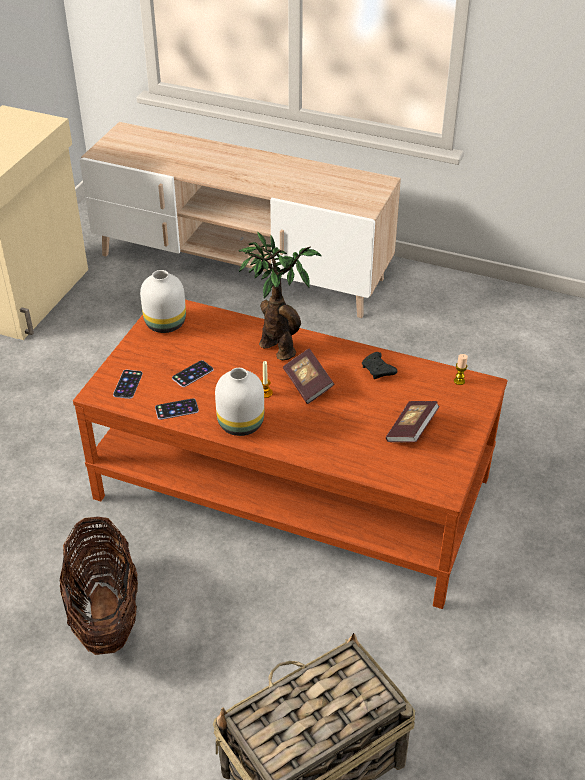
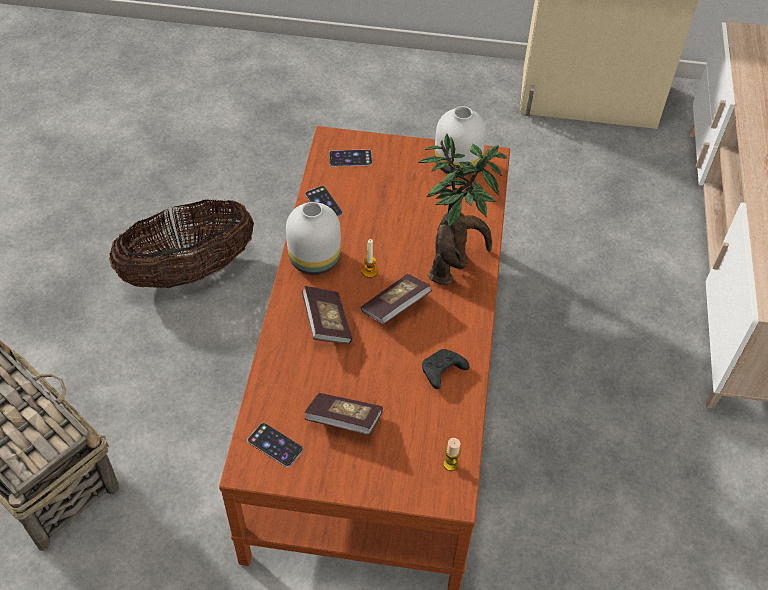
camera: 75 degrees right, 10 degrees up
phone [172,360,213,387] -> phone moved to [247,423,303,467]
none -> book [302,286,352,344]

